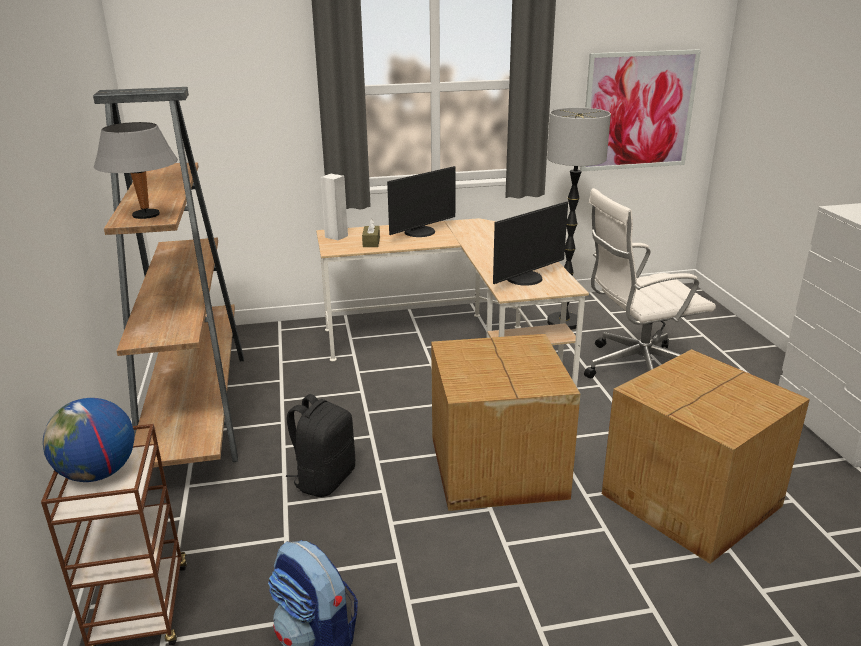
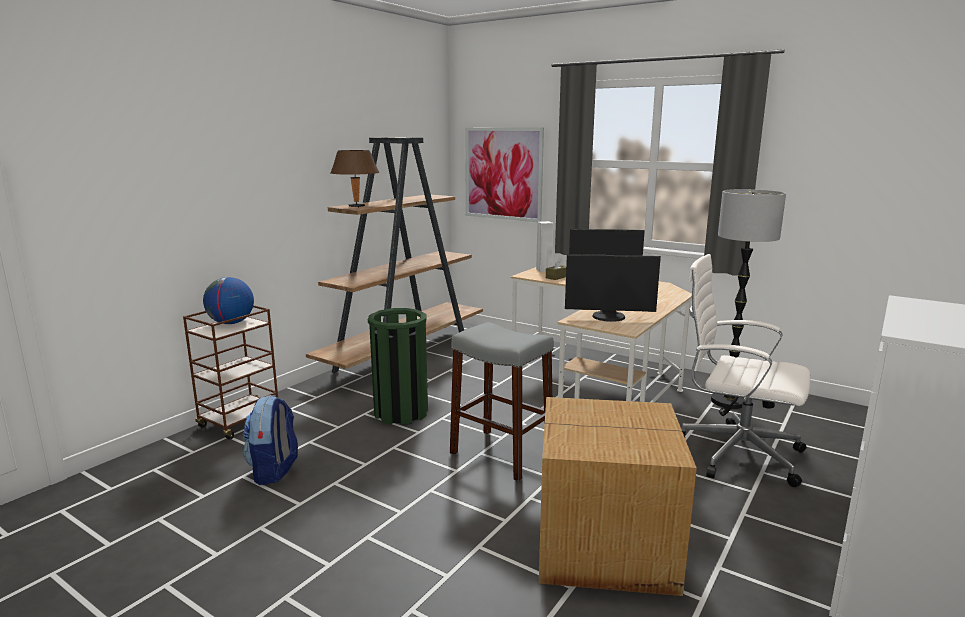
camera: 45 degrees right, 10 degrees down
grey table lamp [94,122,178,219] -> brown table lamp [330,150,380,208]
black backpack [286,394,355,497] -> green trash can [368,308,428,425]
cardboard box [431,334,580,511] -> grey stool [450,322,554,481]
picture [581,49,701,171] -> picture moved to [465,128,544,222]

